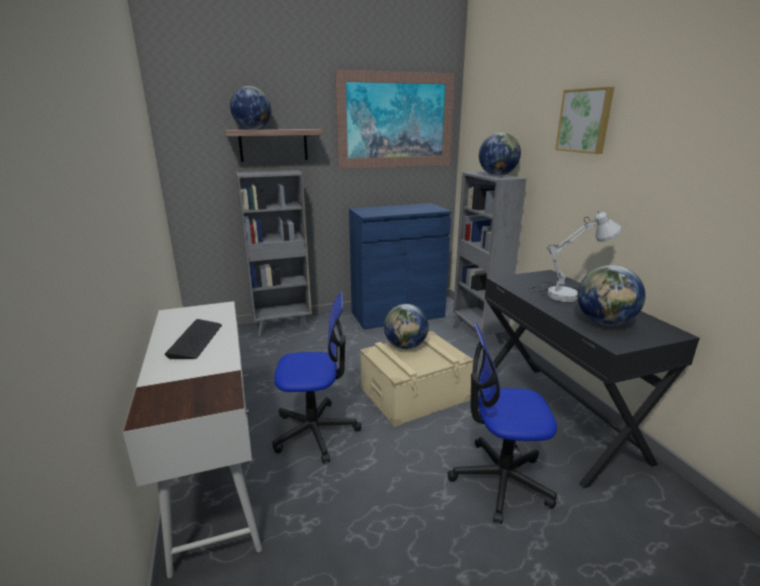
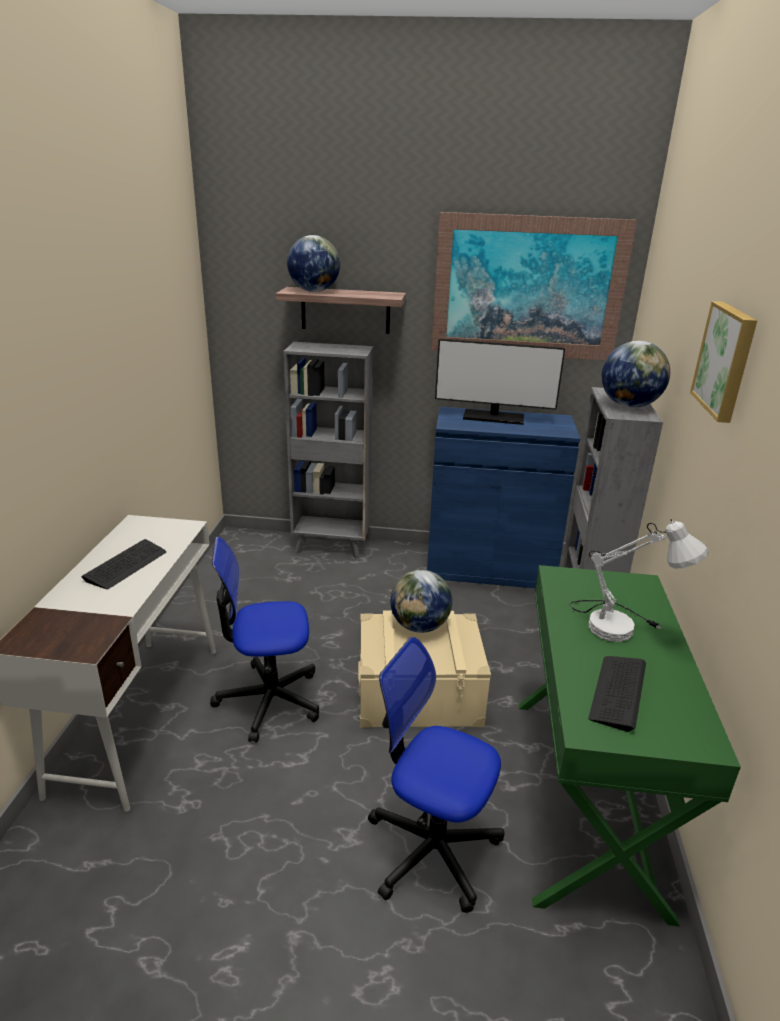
camera: 25 degrees right, 5 degrees up
office chair [272,292,361,464] -> office chair turned 150 degrees clockwise [210,537,319,743]
black desk [485,270,700,488] -> green desk [519,565,741,927]
globe [577,265,645,326] -> keyboard [588,656,646,732]
none -> monitor [435,339,565,425]

